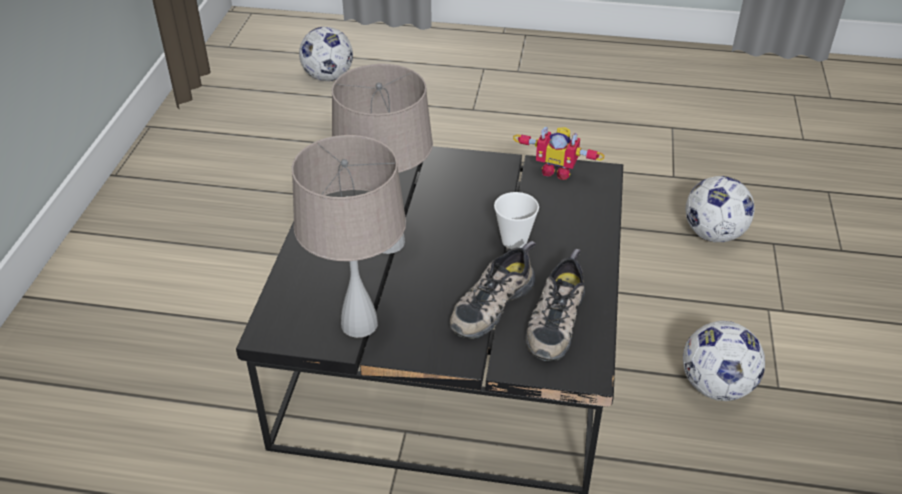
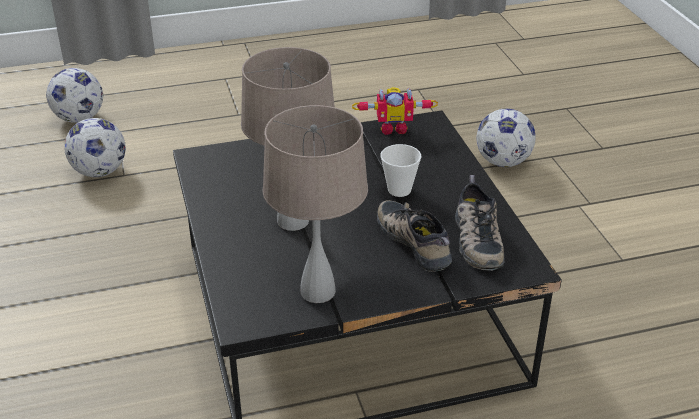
camera: 25 degrees left, 5 degrees down
shoe [450,241,536,339] -> shoe turned 135 degrees clockwise [377,200,452,272]
football [683,321,765,401] -> football moved to [64,118,126,177]

